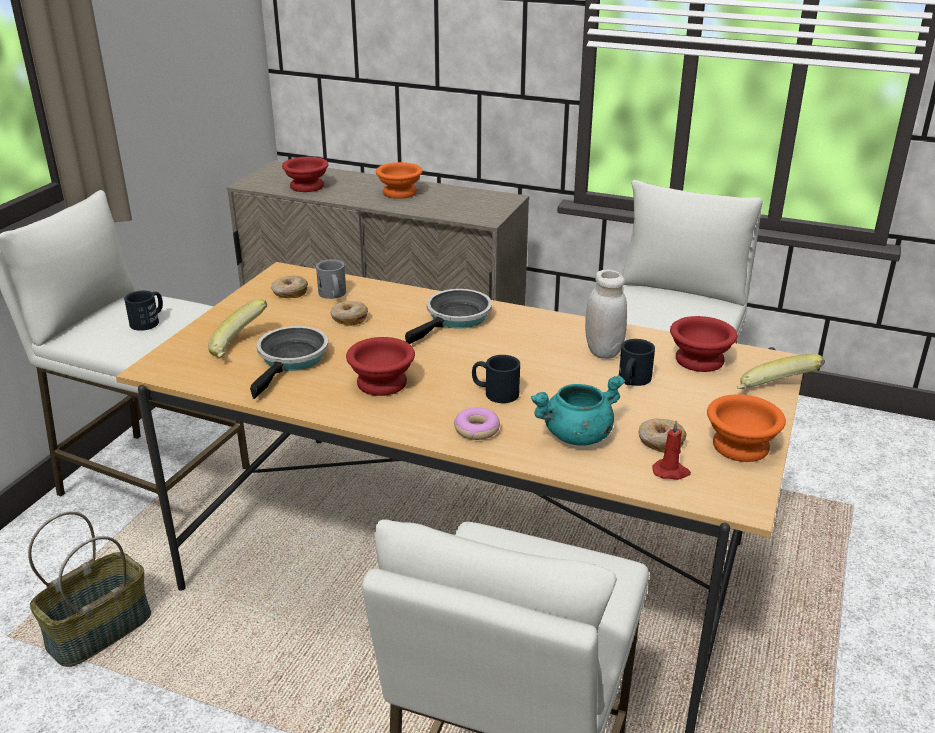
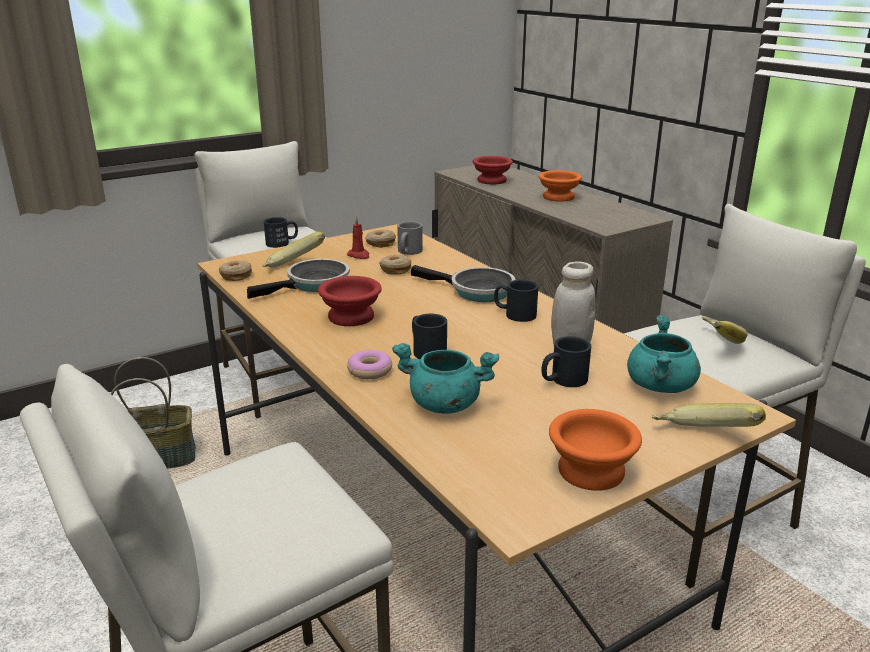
camera: 35 degrees right, 5 degrees down
frying pan [405,289,492,344] -> frying pan turned 45 degrees clockwise [411,265,515,302]
donut [638,418,687,453] -> donut moved to [219,261,252,281]
red candle [652,420,691,480] -> red candle moved to [347,216,369,259]
red bowl [670,316,737,372] -> turquoise cooking pot [627,315,701,393]
none -> black mug [494,280,538,322]
none -> banana [702,316,748,344]

